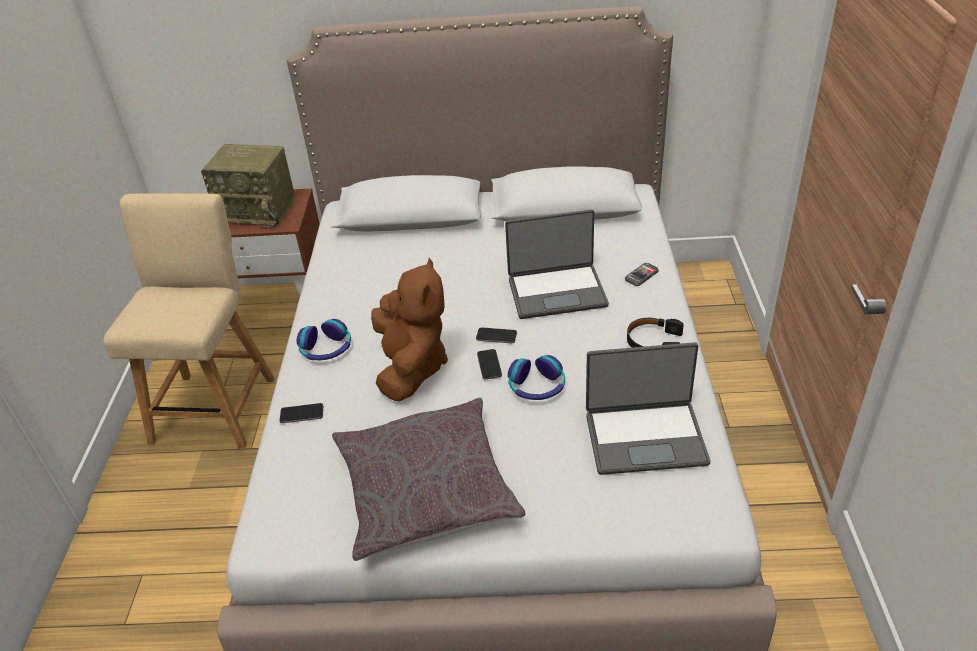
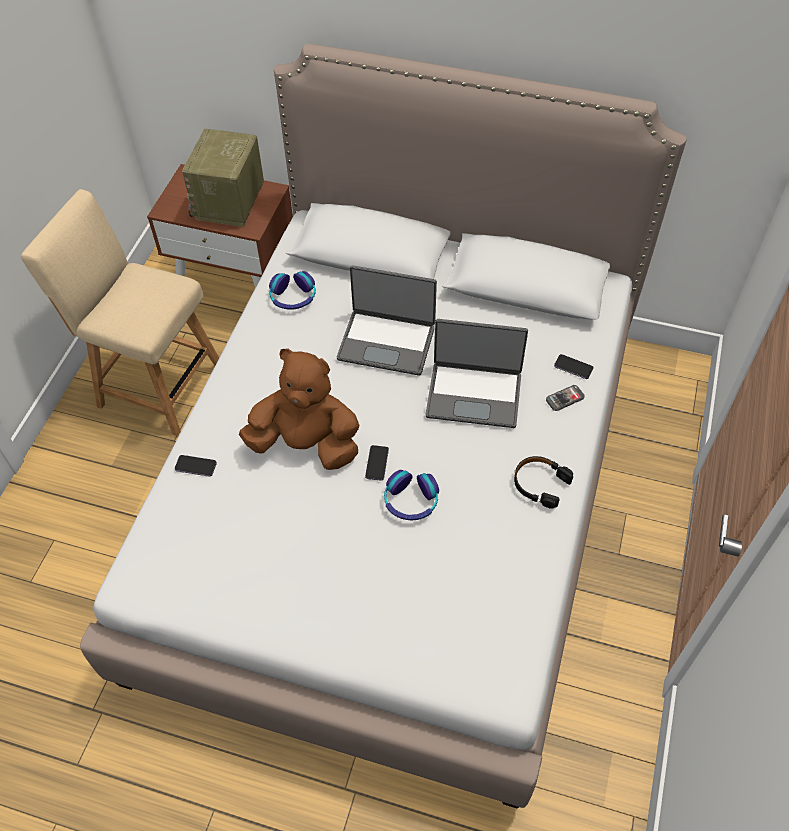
camera: 15 degrees right, 15 degrees up
beige chair [103,193,275,448] -> beige chair turned 90 degrees counterclockwise [21,189,219,436]
radio [201,144,295,229] -> radio turned 75 degrees clockwise [182,129,264,227]
headphones [297,319,351,360] -> headphones moved to [269,271,316,310]
grey pillow [332,398,525,561] -> none
brown plush toy [371,258,448,401] -> brown plush toy turned 90 degrees counterclockwise [239,348,360,470]
phone [476,327,517,343] -> phone moved to [554,354,594,379]
laptop [586,342,711,475] -> laptop moved to [337,265,437,375]

